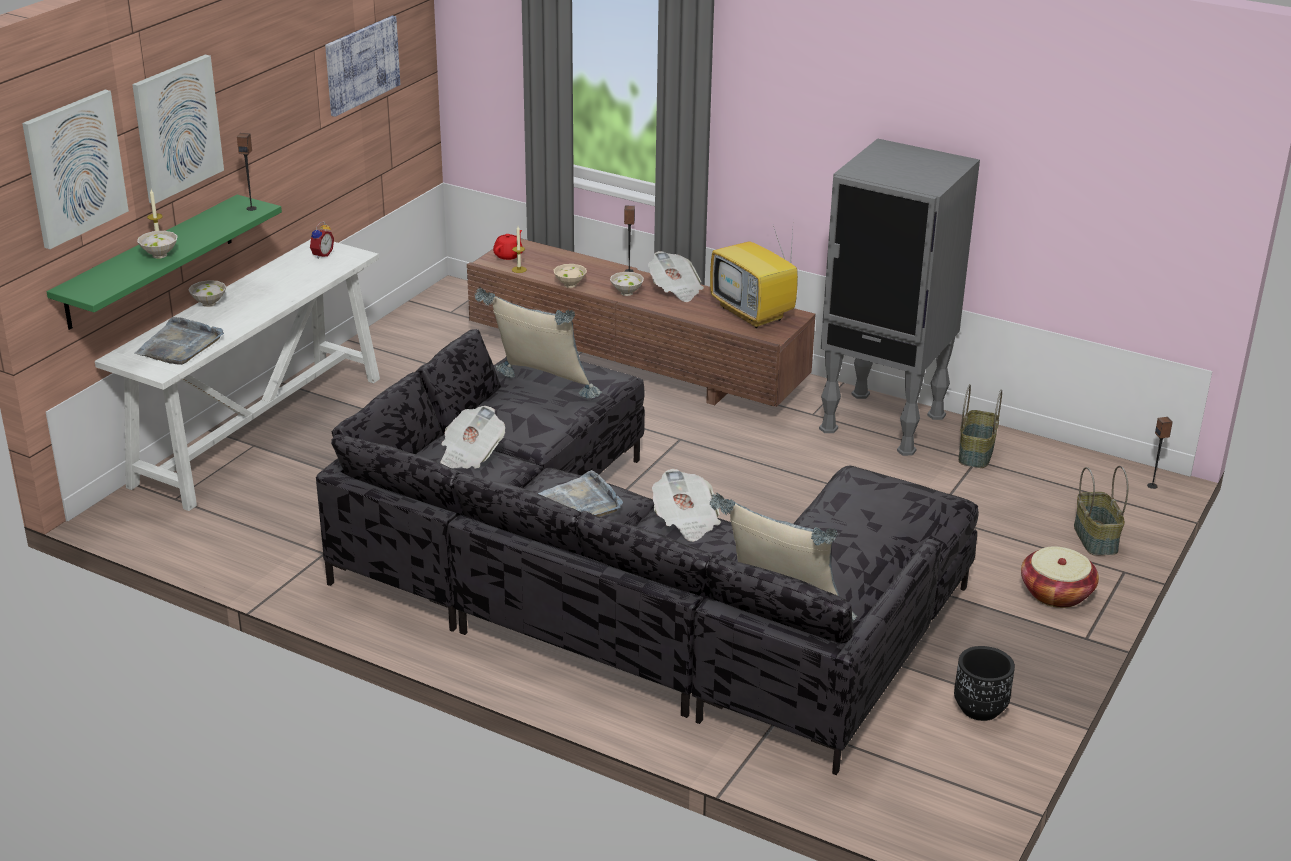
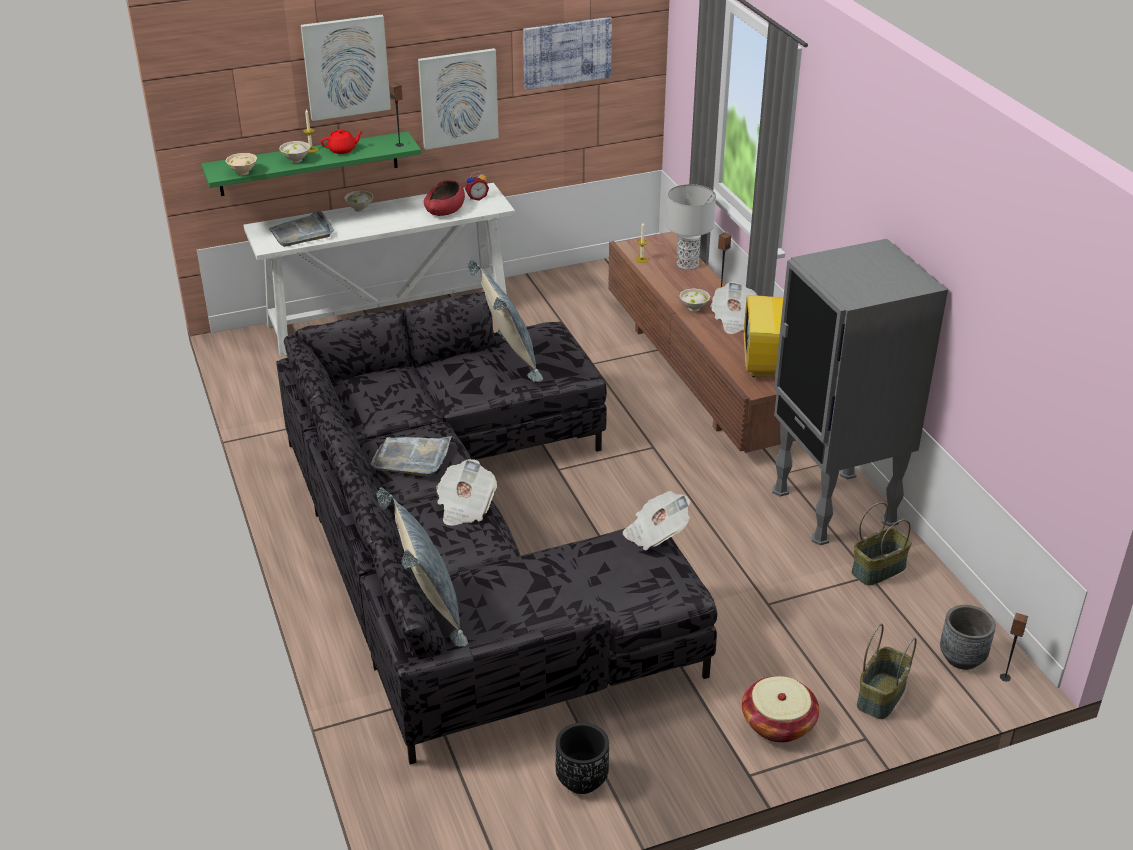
camera: 40 degrees right, 5 degrees up
picture [22,90,129,249] -> picture moved to [418,48,499,150]
newspaper [440,406,505,469] -> newspaper moved to [623,491,691,550]
red teapot [493,230,523,260] -> red teapot moved to [321,129,363,154]
beige bowl [554,264,587,288] -> beige bowl moved to [225,153,257,175]
none -> red bowl [424,180,465,216]
none -> white table lamp [666,184,716,270]
none -> grey planter [940,605,995,670]

